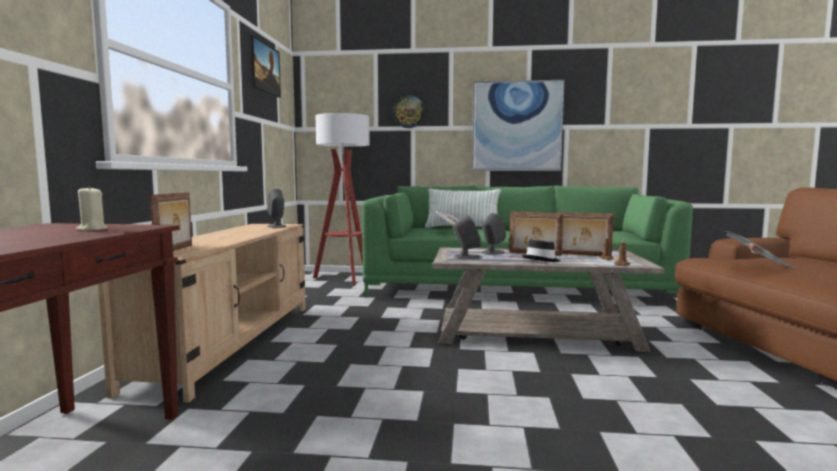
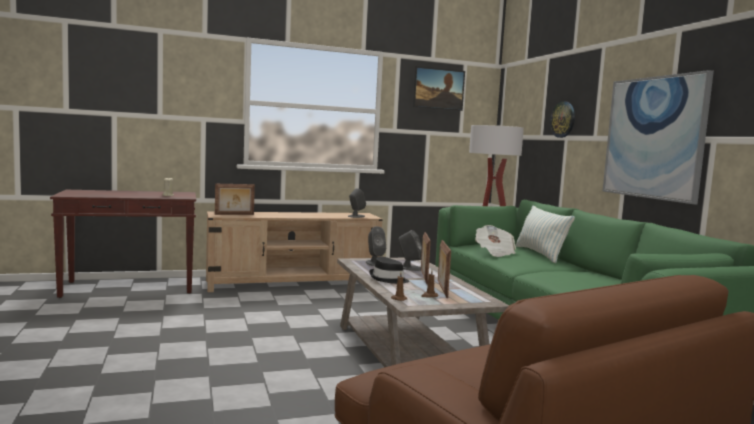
camera: 65 degrees right, 0 degrees up
newspaper [724,231,796,268] -> none

